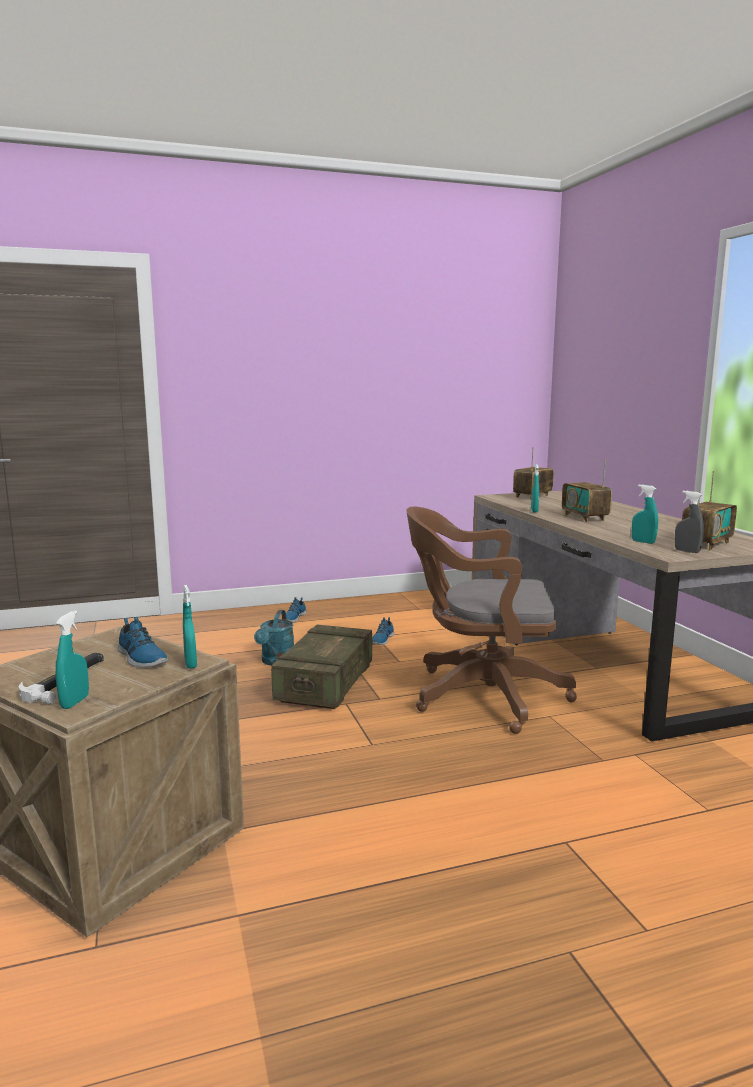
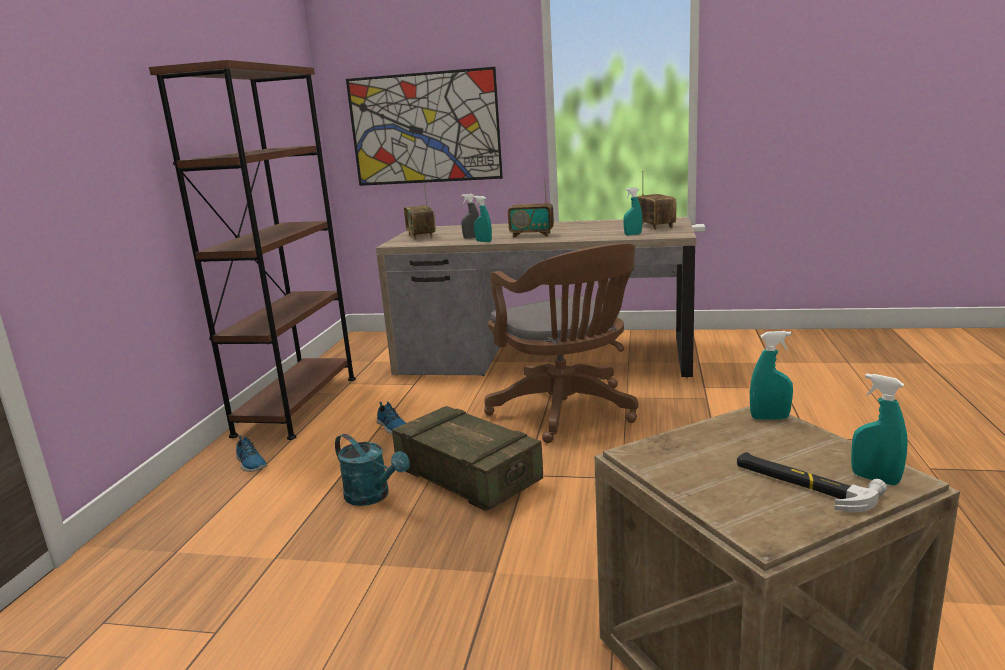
camera: 60 degrees left, 5 degrees up
shoe [117,617,169,668] -> none
brown office chair [407,507,577,734] -> brown office chair turned 60 degrees counterclockwise [484,243,638,443]
grey spray bottle [675,491,704,553] -> grey spray bottle moved to [461,194,479,239]
none -> brown bookcase [149,60,356,440]
none -> picture [346,67,503,186]

